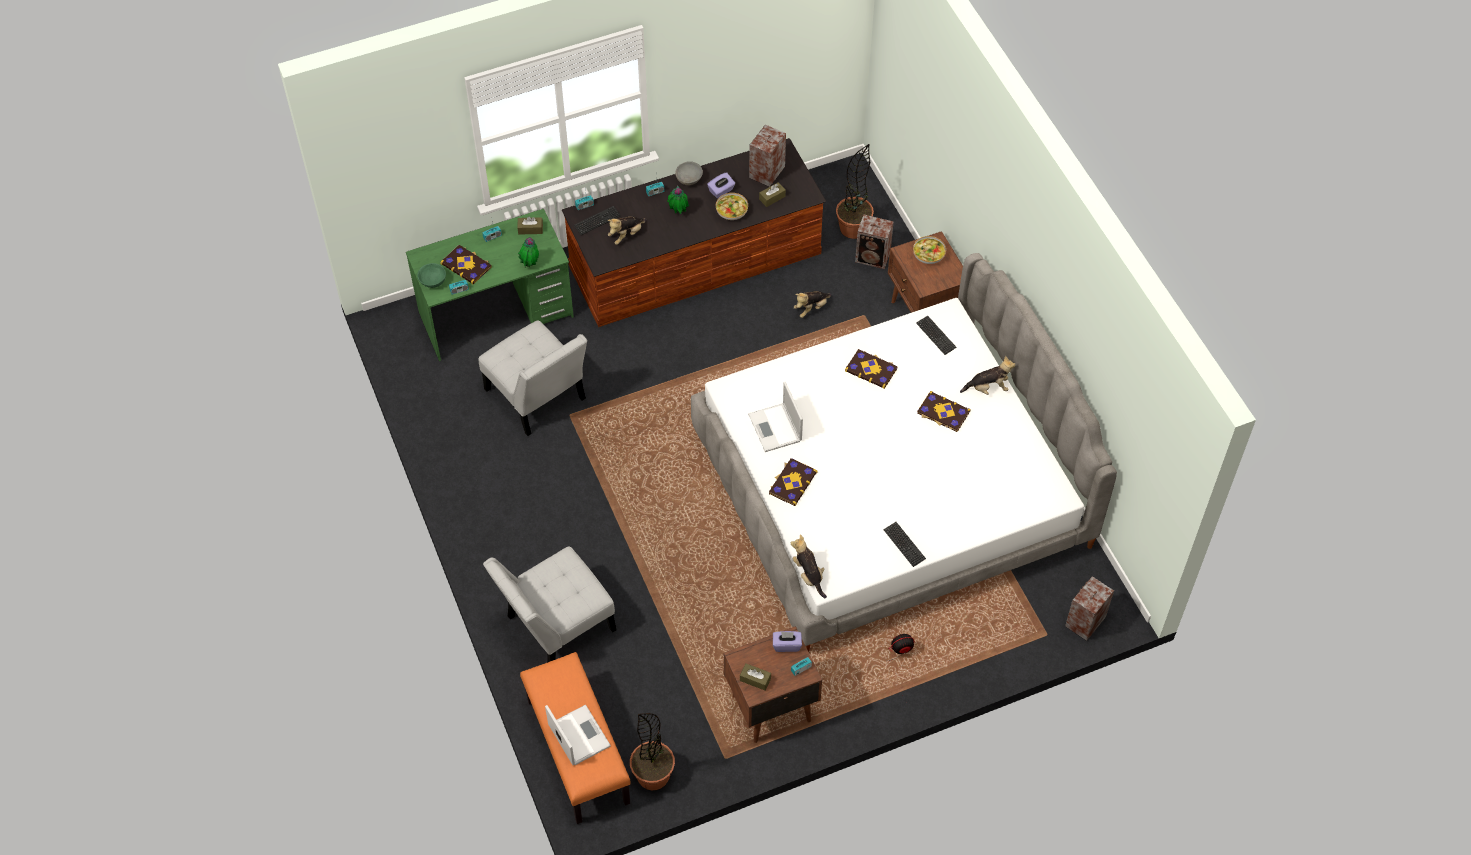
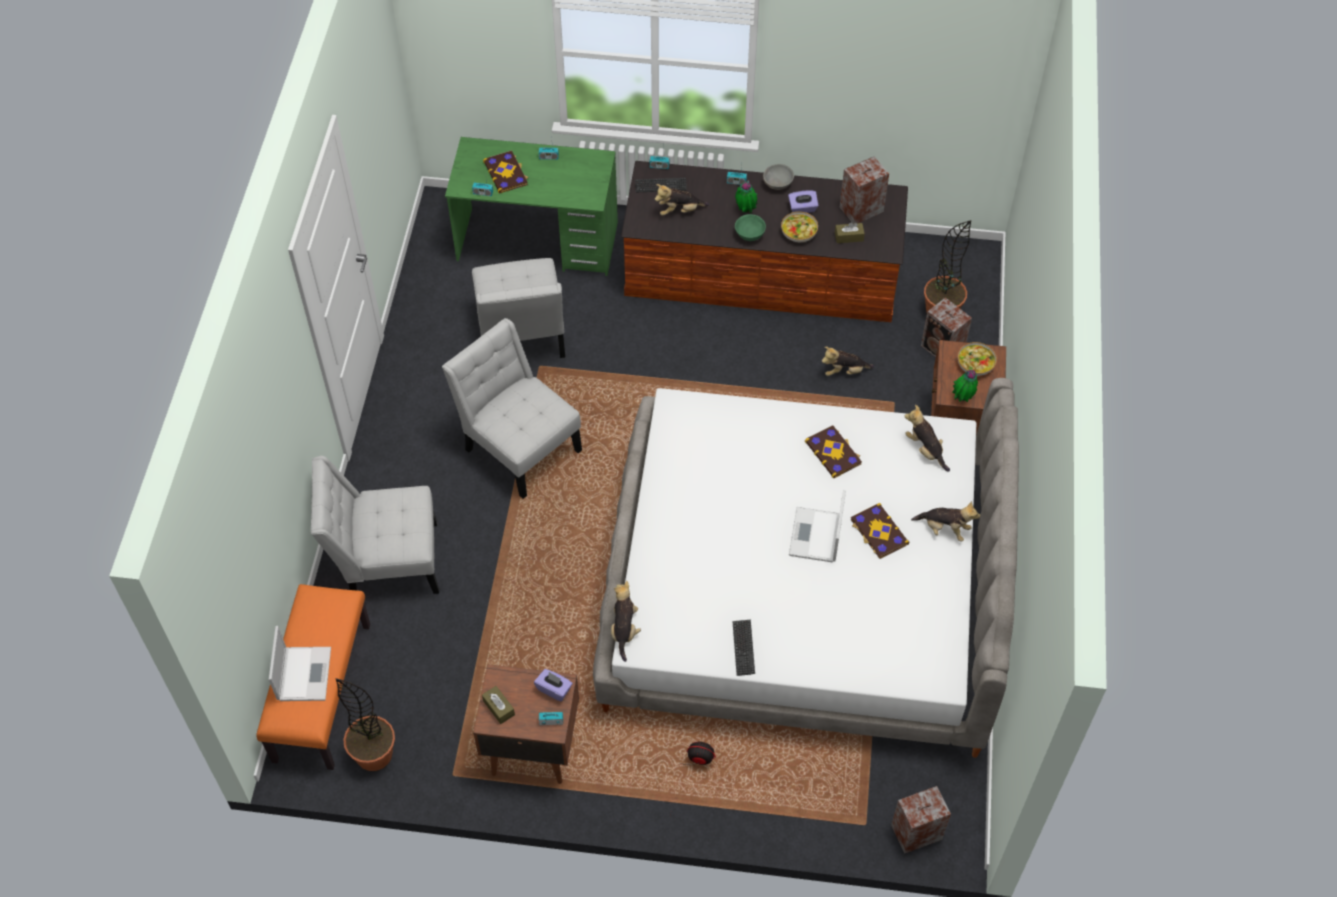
camera: 30 degrees right, 0 degrees up
green bowl [417,263,446,288] -> green bowl moved to [735,214,766,241]
brown tissue box [517,217,543,235] -> none
potted plant [518,237,539,268] -> potted plant moved to [952,370,978,402]
laptop [748,382,803,452] -> laptop moved to [789,490,846,562]
book [769,458,817,506] -> none
keyboard [916,316,957,355] -> plush toy [905,405,950,472]
none -> white chair [442,318,582,499]

